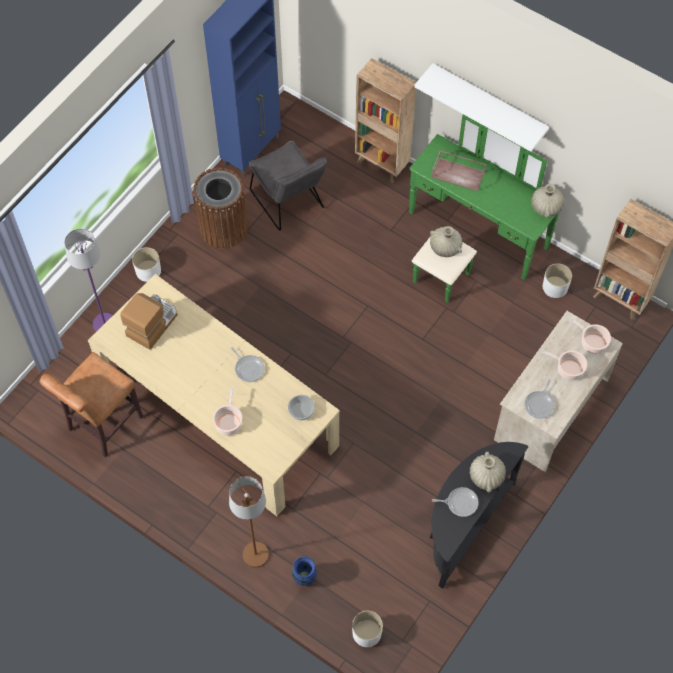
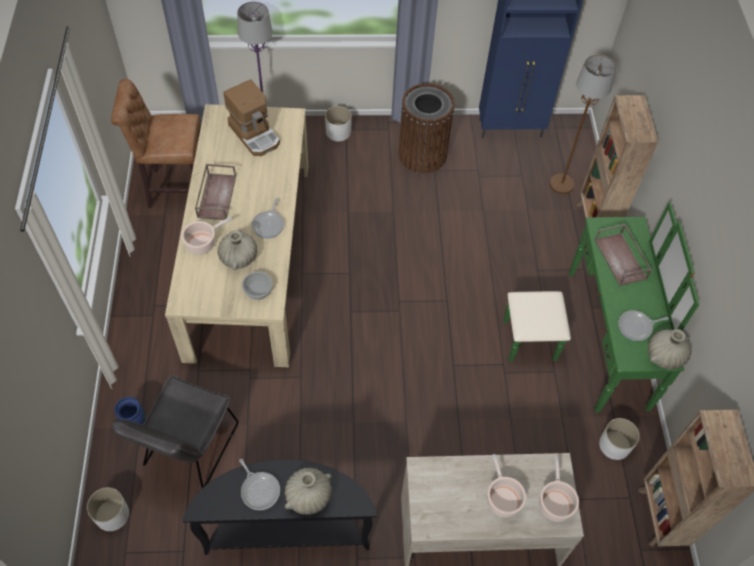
camera: 50 degrees right, 5 degrees down
coffee machine [120,293,177,350] -> coffee machine turned 60 degrees clockwise [223,79,280,156]
brown floor lamp [229,476,269,568] -> brown floor lamp moved to [550,55,617,194]
grey chair [249,141,327,231] -> grey chair moved to [111,375,238,488]
white shelf [414,63,549,152] -> none
beige vase [430,226,463,257] -> beige vase moved to [218,230,257,270]
frying pan [524,379,554,419] -> frying pan moved to [618,310,669,341]
none -> brown tray [195,164,236,220]

